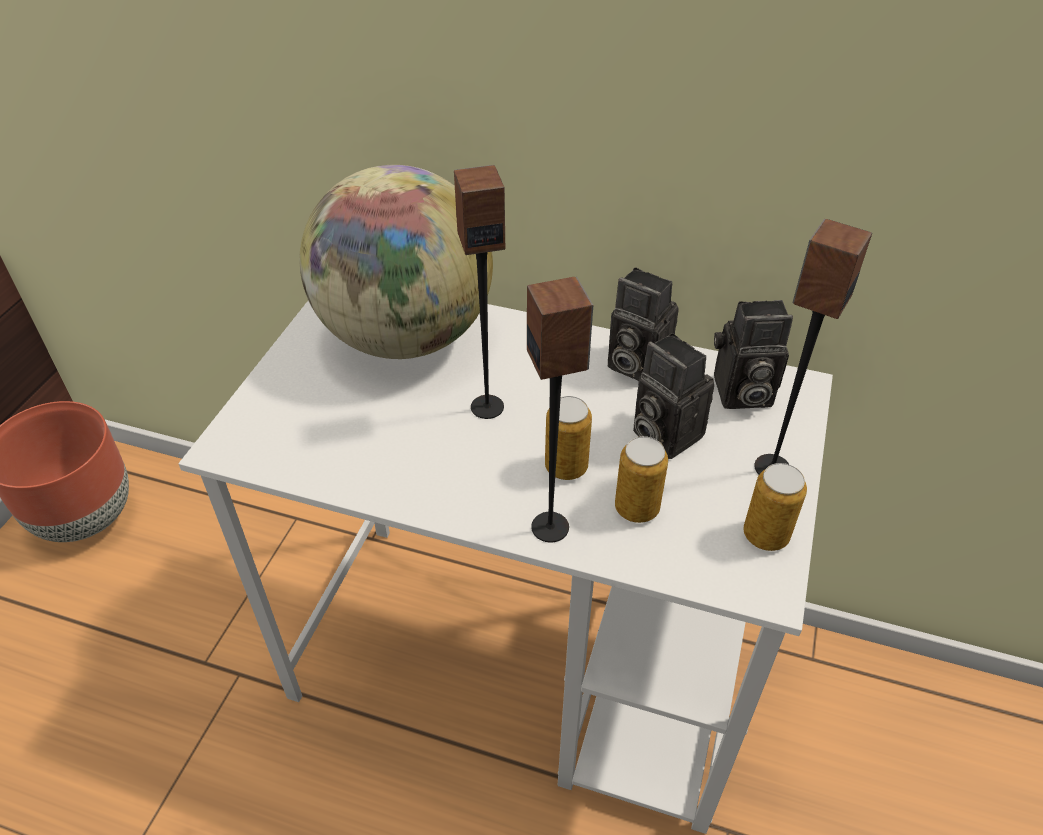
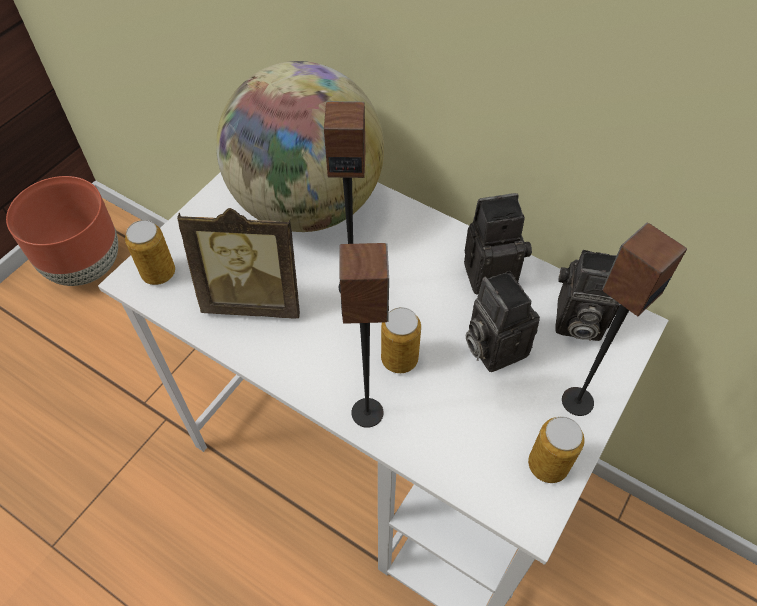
camera: 15 degrees right, 10 degrees up
camera [608,267,679,381] -> camera turned 120 degrees clockwise [464,193,532,294]
can [615,436,668,523] -> can moved to [125,220,175,285]
none -> picture frame [177,208,300,319]

